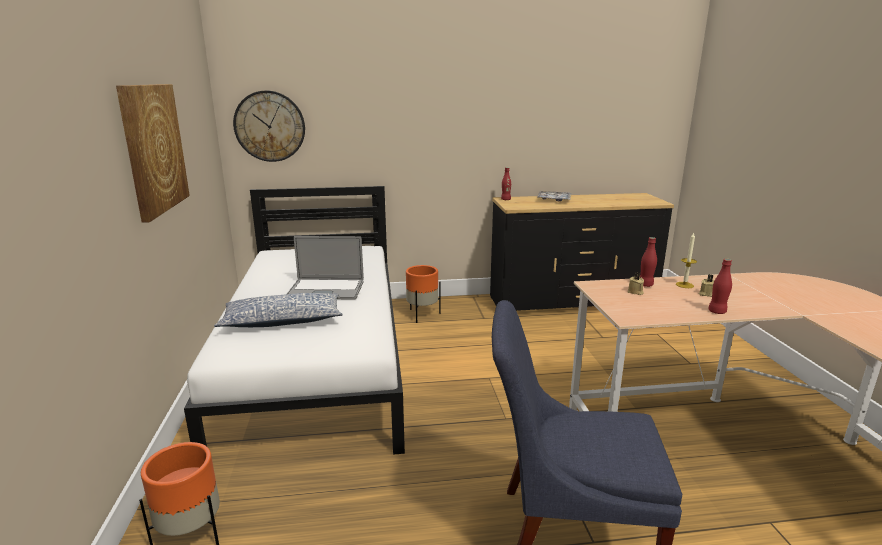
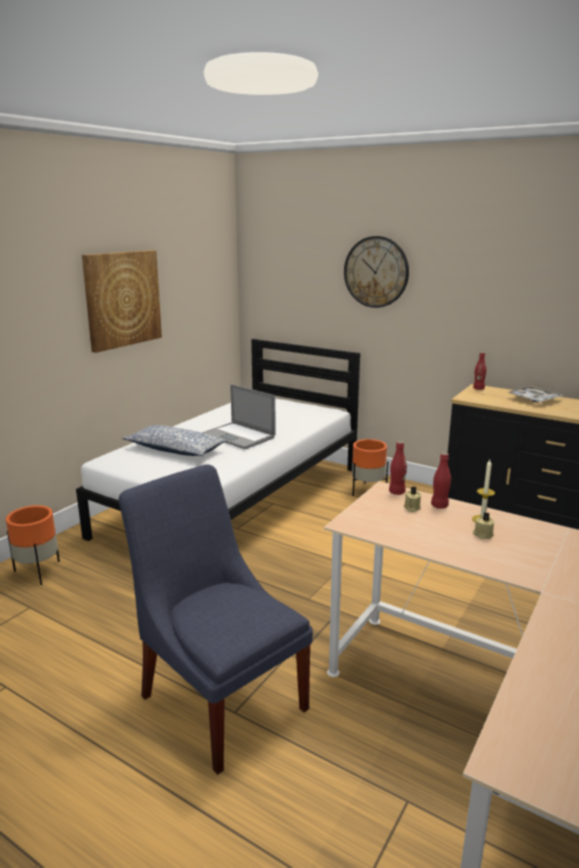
camera: 40 degrees right, 0 degrees up
wall clock [233,90,305,162] -> wall clock moved to [344,236,409,308]
red bottle [708,259,732,314] -> red bottle moved to [389,441,407,495]

